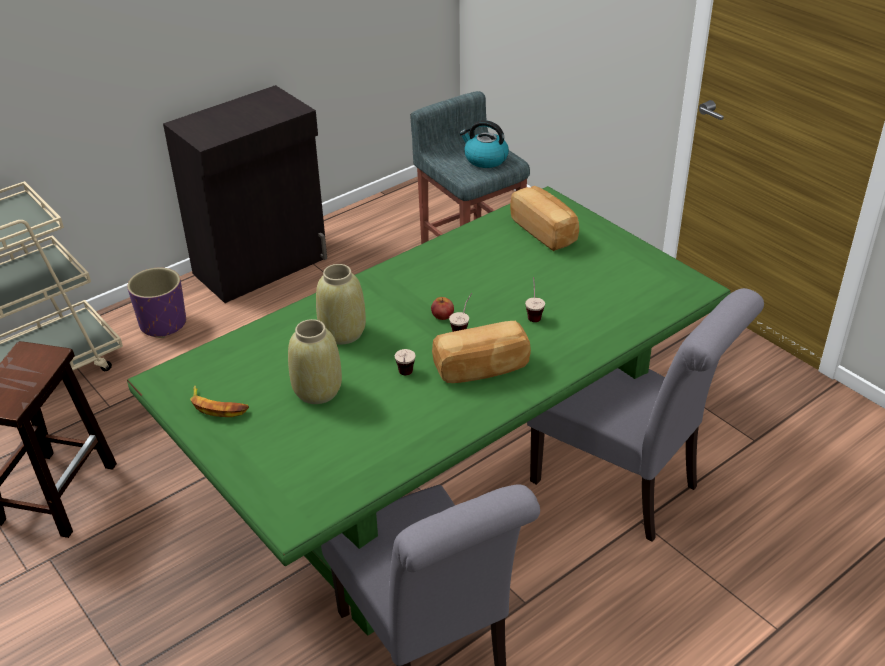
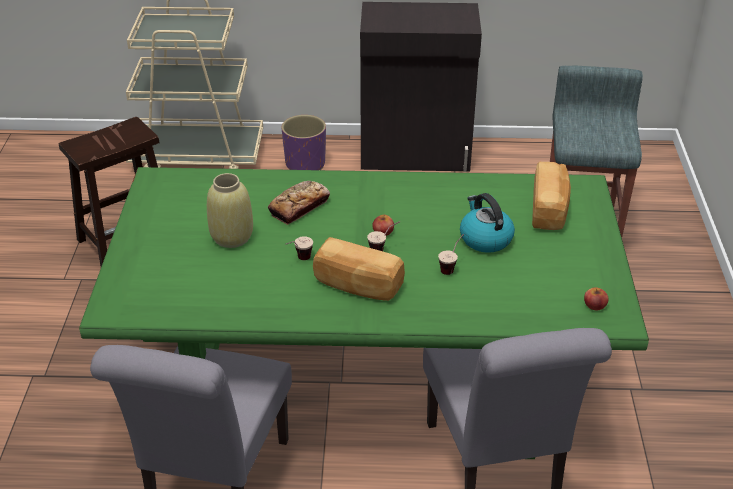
camera: 40 degrees right, 0 degrees up
banana [190,386,249,417] -> none
beige vase [316,264,366,344] -> bread [268,181,330,225]
kettle [459,120,509,168] -> kettle moved to [460,193,515,253]
none -> apple [584,287,608,310]

